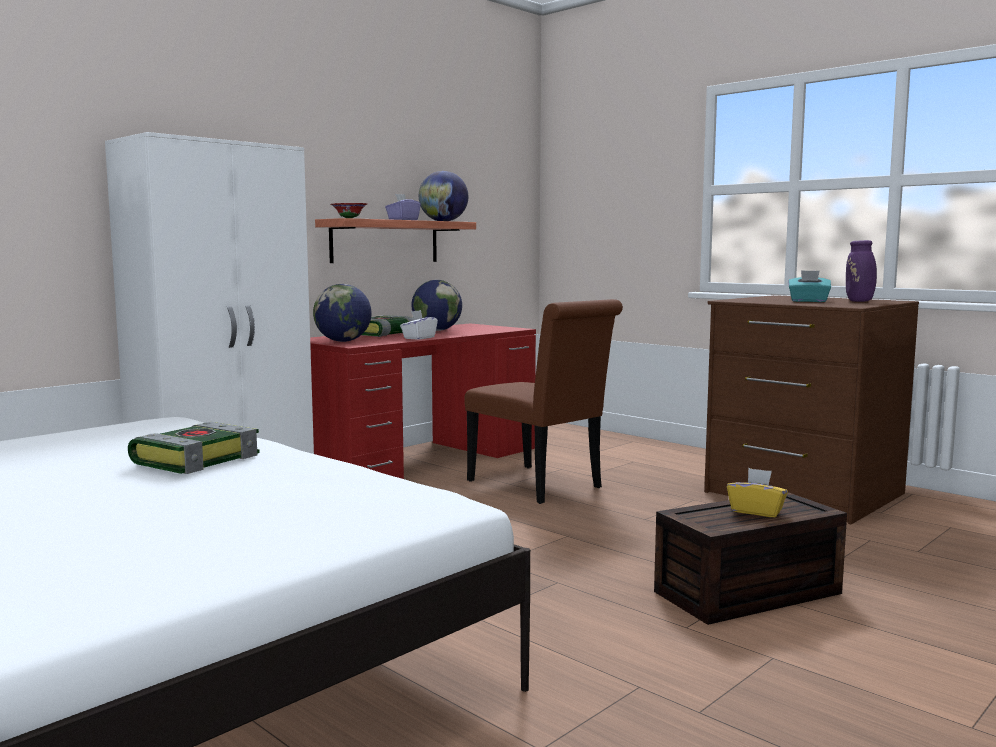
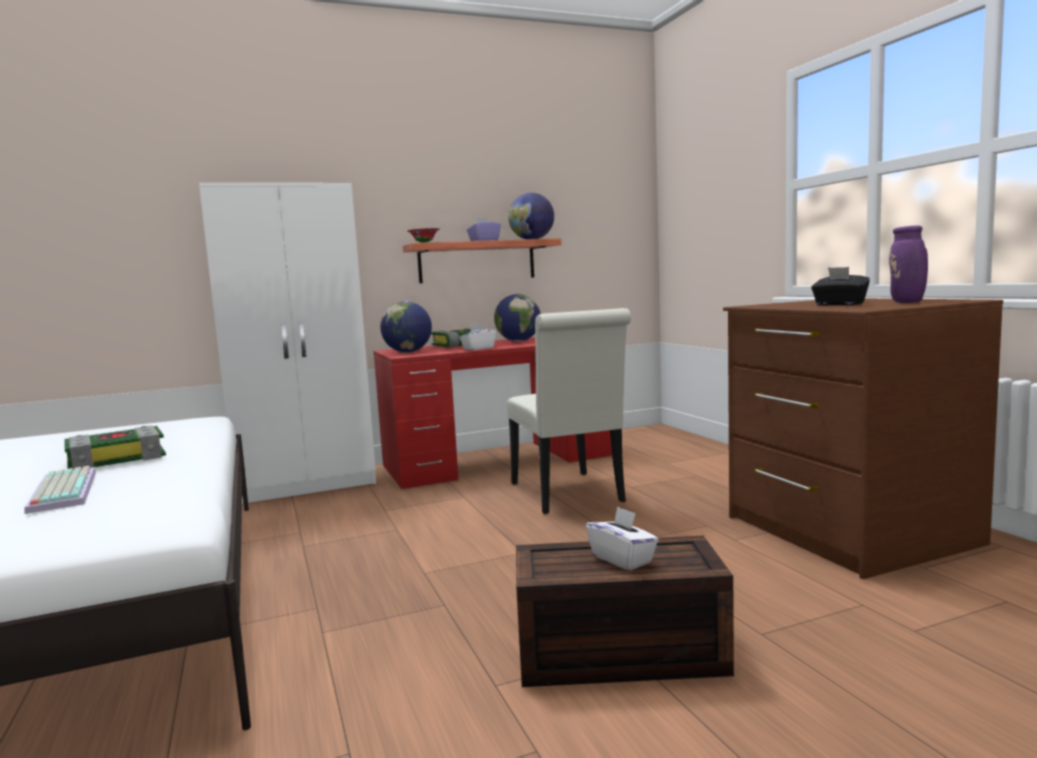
camera: 25 degrees right, 0 degrees up
brown chair [464,299,623,504] -> white chair [507,308,631,514]
yellow tissue box [727,468,788,518] -> white tissue box [586,506,659,571]
turquoise tissue box [788,270,831,302] -> black tissue box [811,267,870,305]
none -> keyboard [24,466,96,514]

